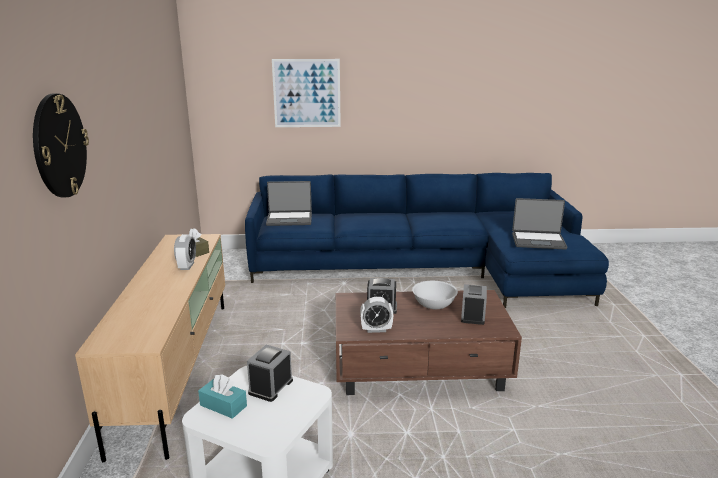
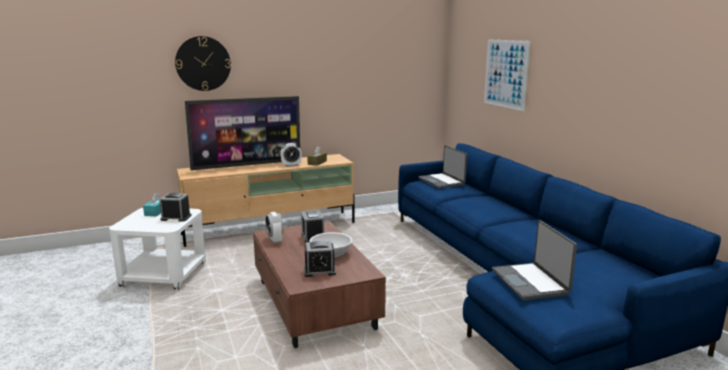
camera: 70 degrees right, 5 degrees down
none -> television [185,96,300,170]

